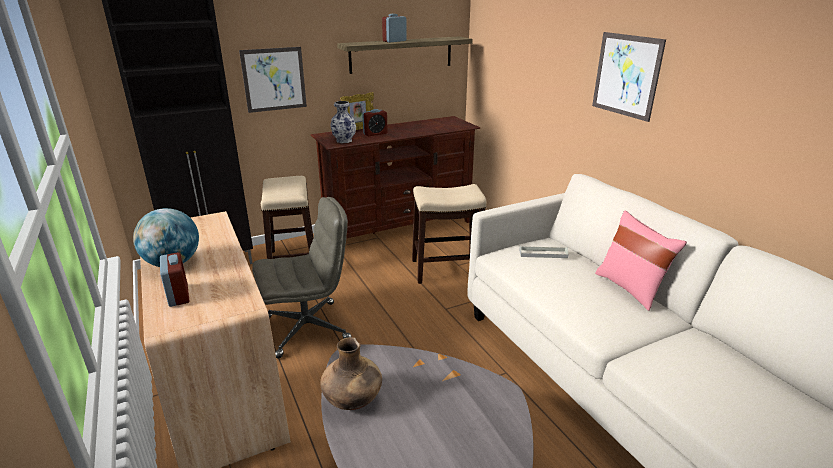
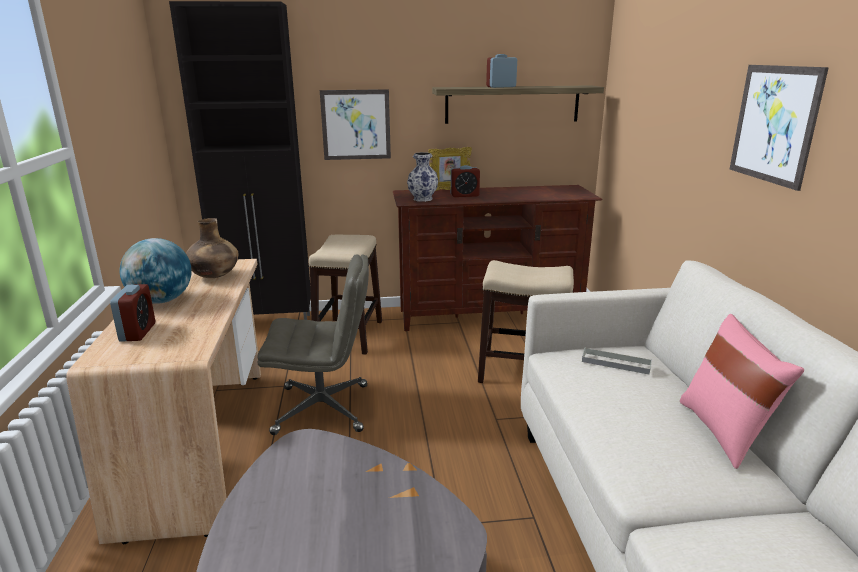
camera: 20 degrees right, 5 degrees down
brown vase [320,337,382,410] -> brown vase moved to [186,218,239,278]

